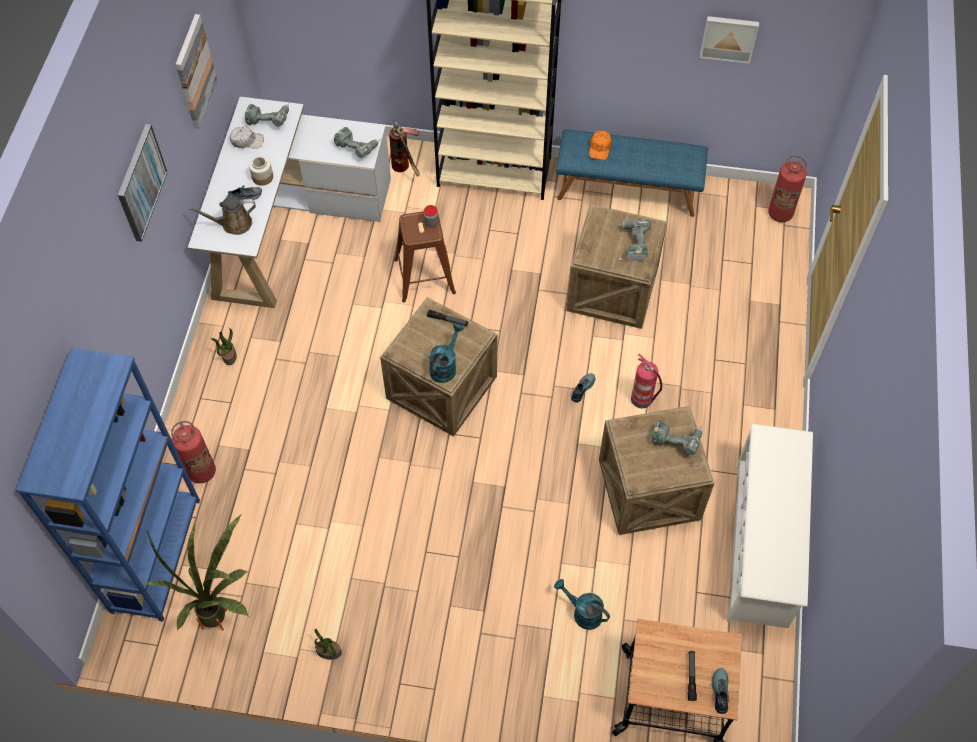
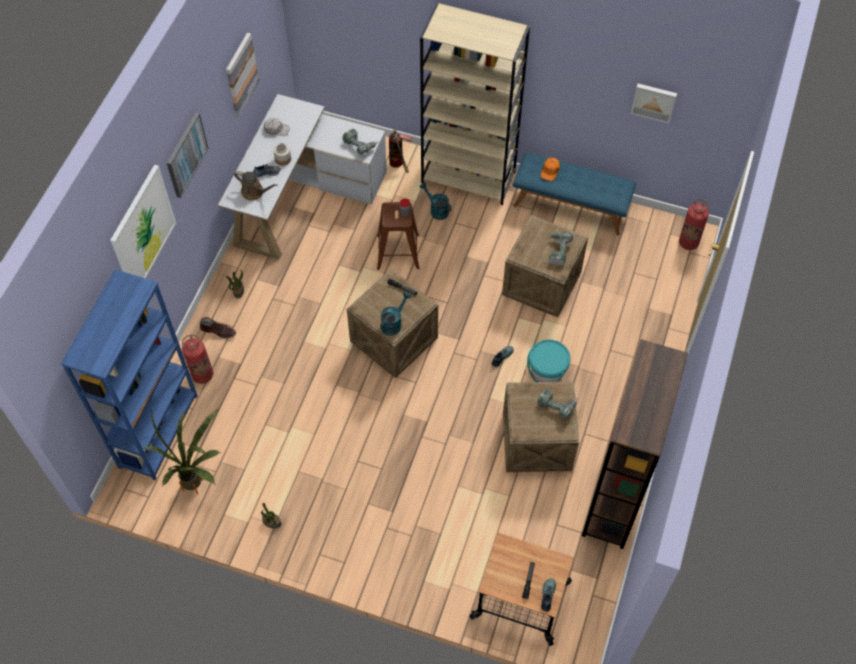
camera: 10 degrees right, 0 degrees up
brown watering can [187,197,256,235] -> brown watering can turned 150 degrees counterclockwise [234,171,277,200]
power drill [245,103,289,127] -> none
turquoise watering can [554,579,610,630] -> turquoise watering can moved to [420,182,451,220]
fire extinguisher [631,354,662,408] -> turquoise bucket [527,340,571,382]
white shoe rack [727,423,813,628] -> brown bookcase [582,339,688,549]
none -> picture [110,165,176,278]
none -> brown boot [200,317,236,338]

